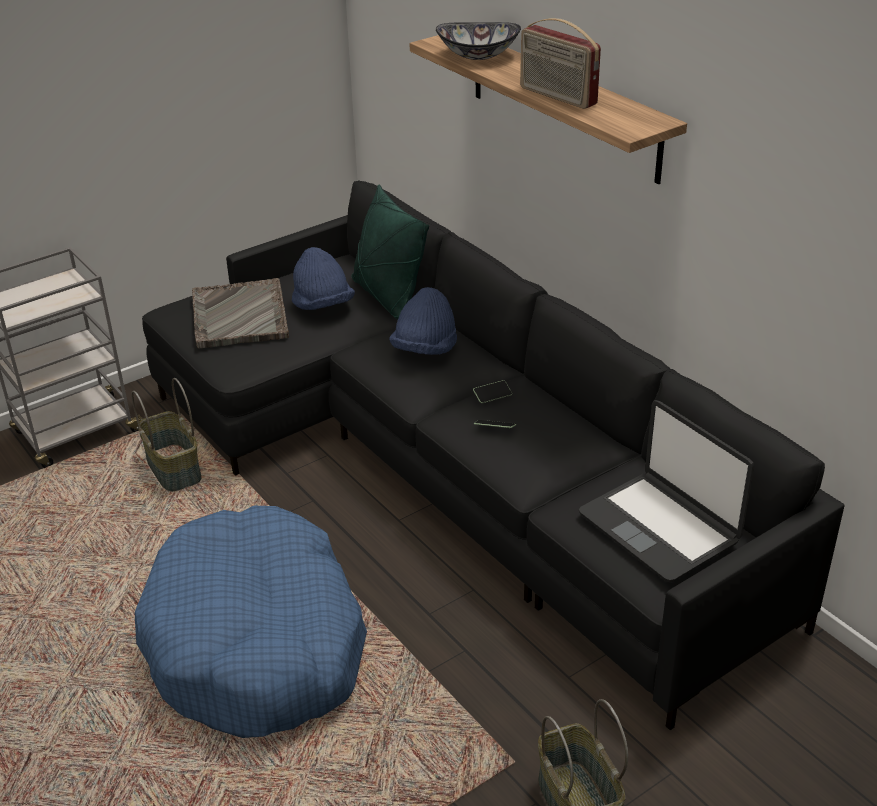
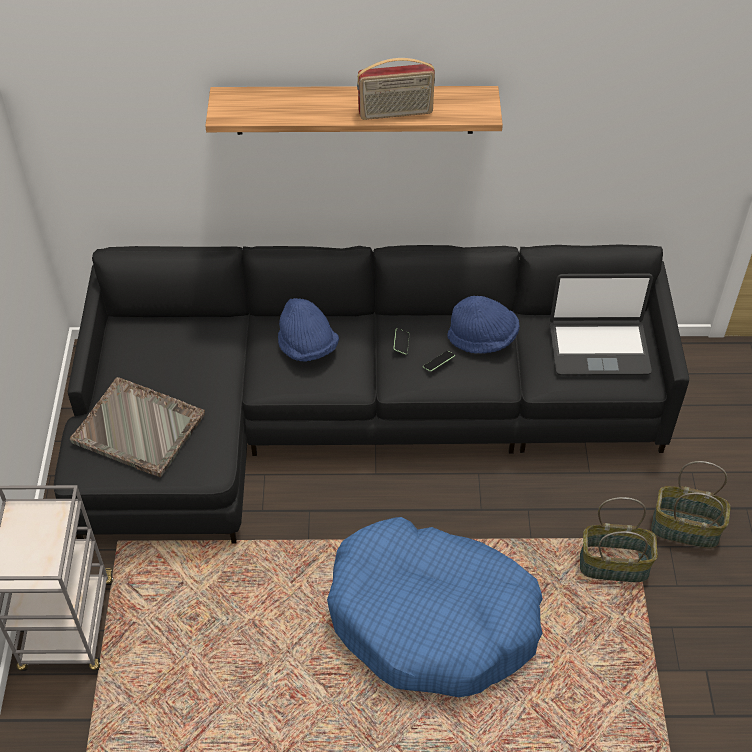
camera: 55 degrees left, 15 degrees up
basket [131,378,201,492] -> basket moved to [580,497,658,582]
blue hat [292,247,355,310] -> blue hat moved to [448,296,520,354]
green pillow [352,185,429,320] -> none
bowl [436,22,521,60] -> none

